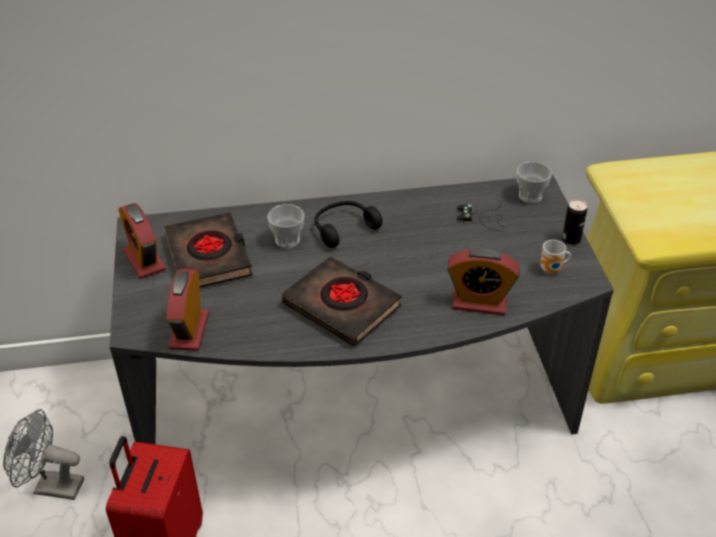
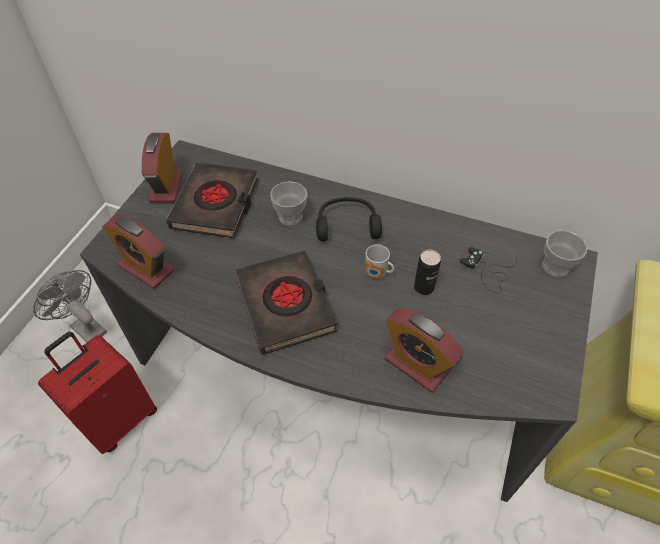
camera: 30 degrees right, 10 degrees up
alarm clock [166,269,209,351] -> alarm clock turned 90 degrees counterclockwise [102,215,174,289]
mug [540,240,571,274] -> mug moved to [365,244,394,279]
can [562,199,587,245] -> can moved to [414,250,441,295]

